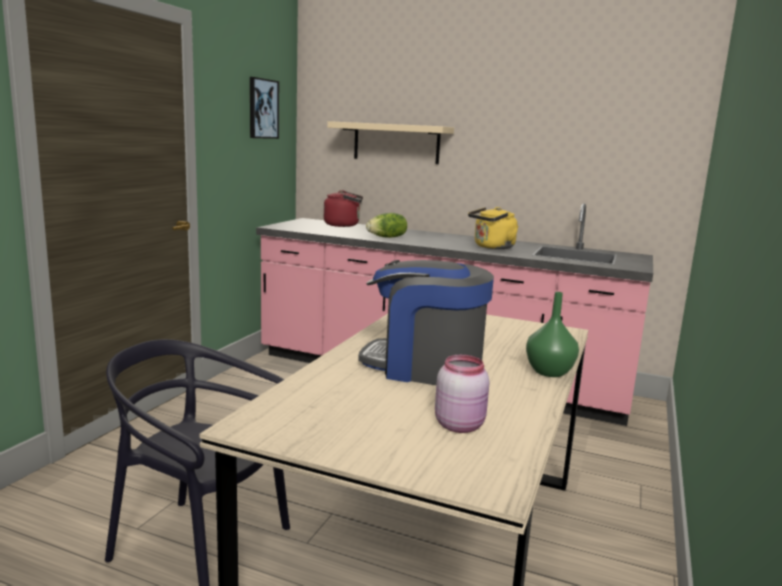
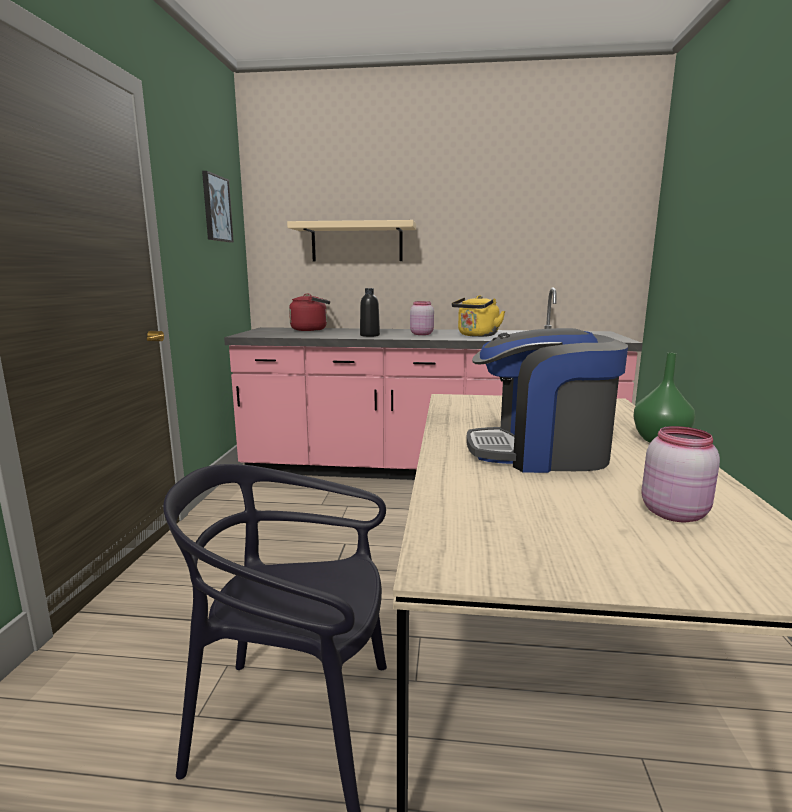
camera: 15 degrees left, 0 degrees up
lettuce [366,213,407,238] -> black bottle [360,288,380,337]
none -> pink jar [410,301,434,335]

